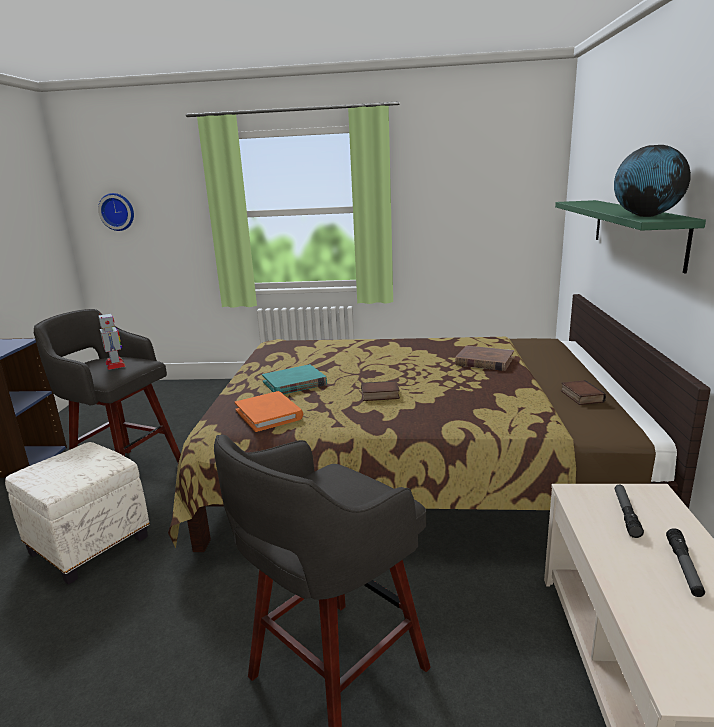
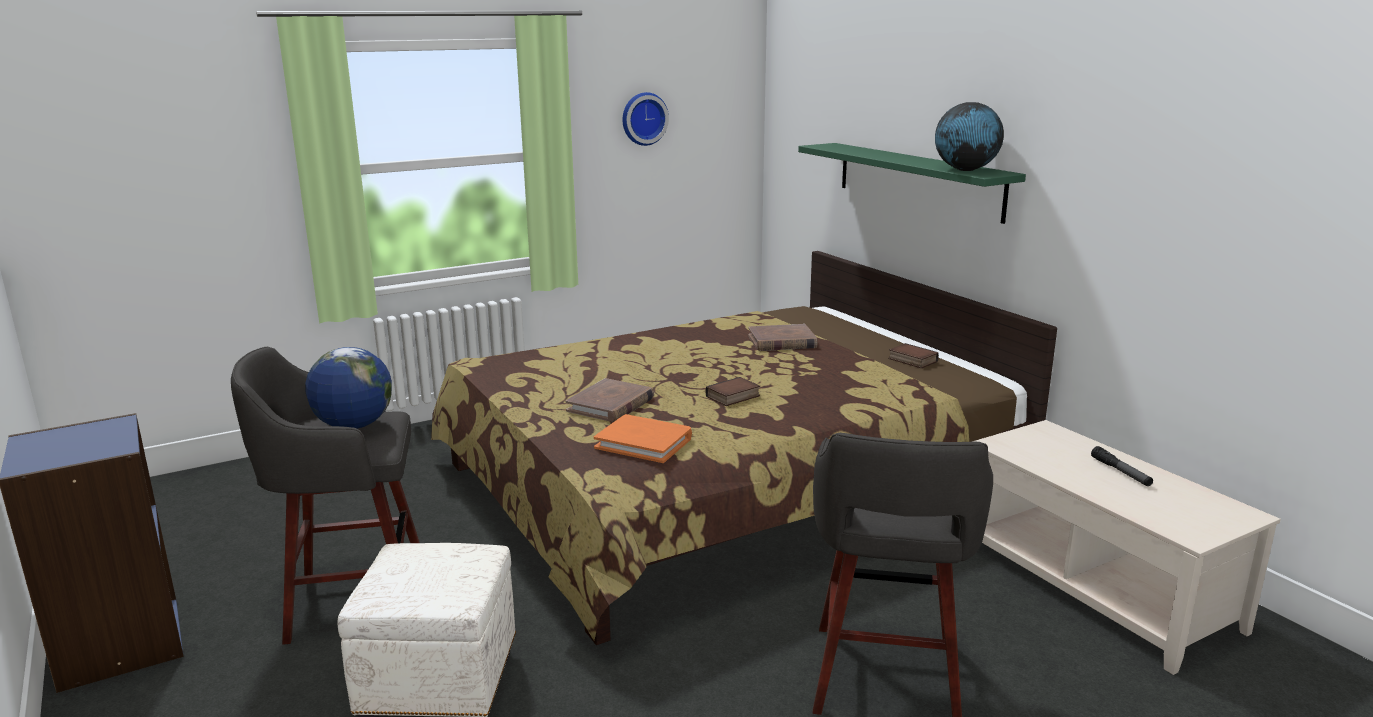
camera: 35 degrees left, 0 degrees up
wall clock [98,193,134,231] -> wall clock moved to [622,92,669,146]
toy robot [98,313,126,370] -> globe [305,347,392,429]
turquoise book [262,364,327,395] -> brown book [566,378,654,422]
flashlight [615,485,644,538] -> none

